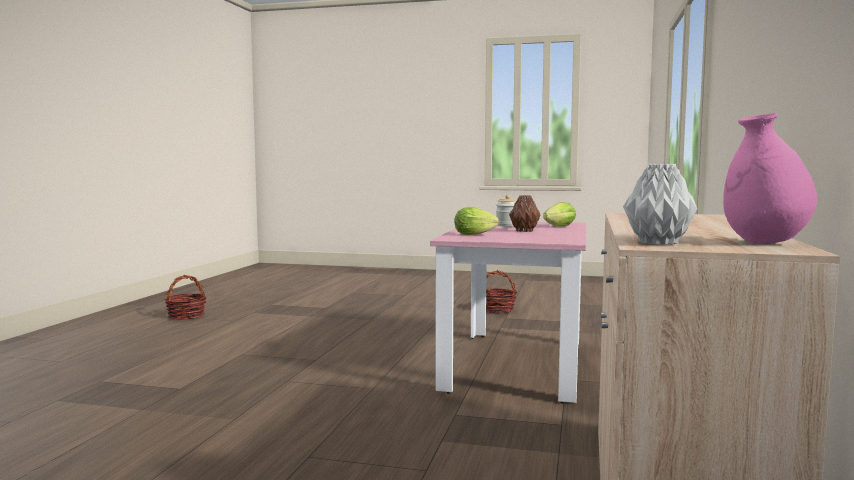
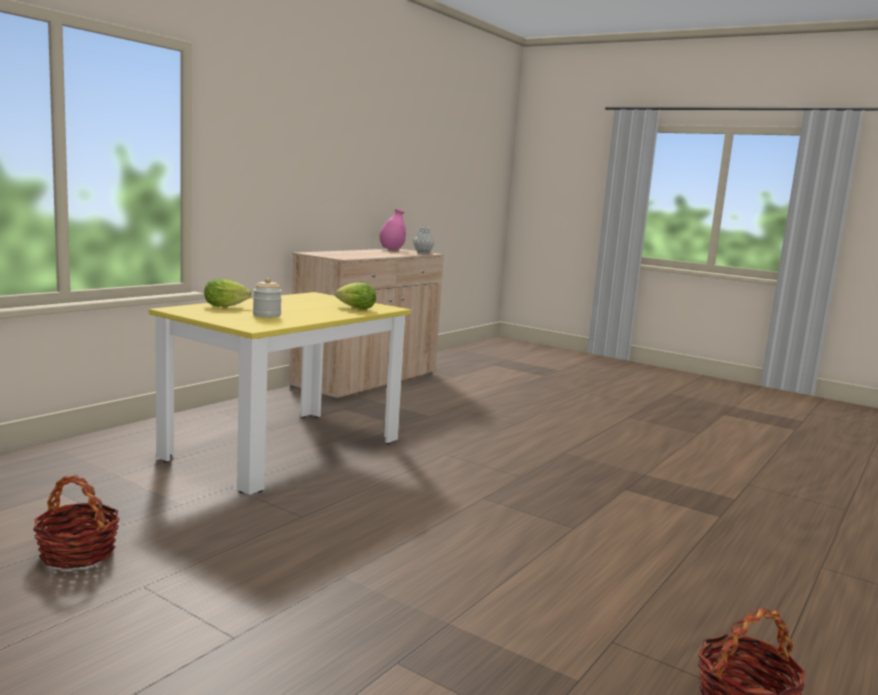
camera: 160 degrees left, 5 degrees up
pink dining table [430,222,586,404] -> yellow dining table [149,292,411,495]
brown vase [509,195,541,232] -> none

